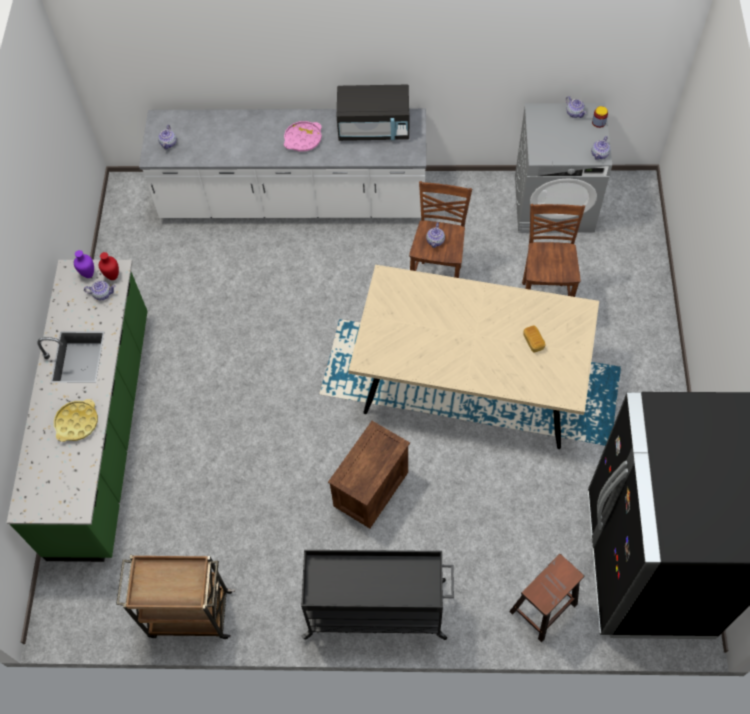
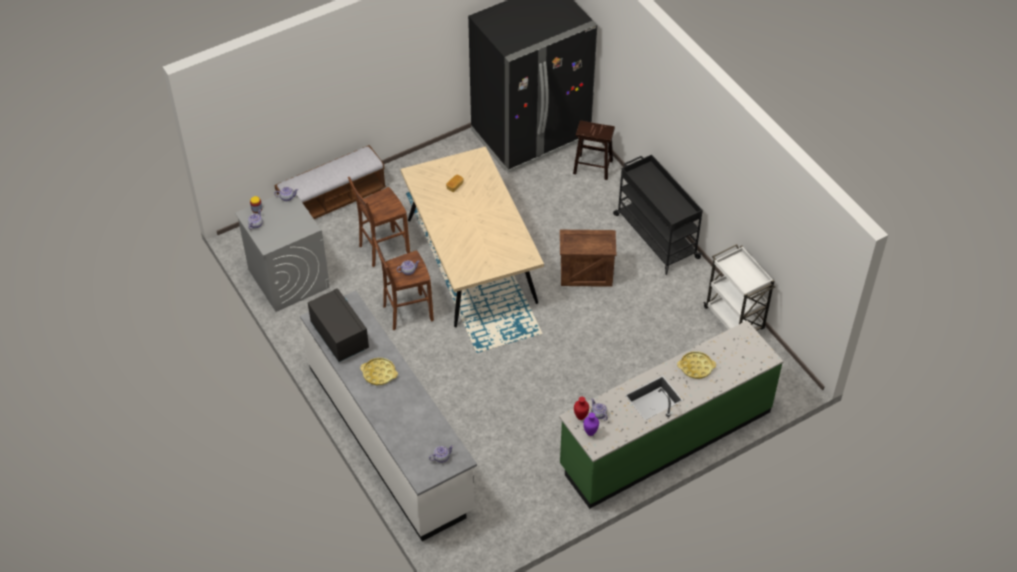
camera: 125 degrees left, 10 degrees down
brown cart [116,555,235,639] -> white cart [703,244,775,331]
pink tray [284,121,322,152] -> yellow tray [360,358,398,385]
none -> bench [274,145,386,219]

